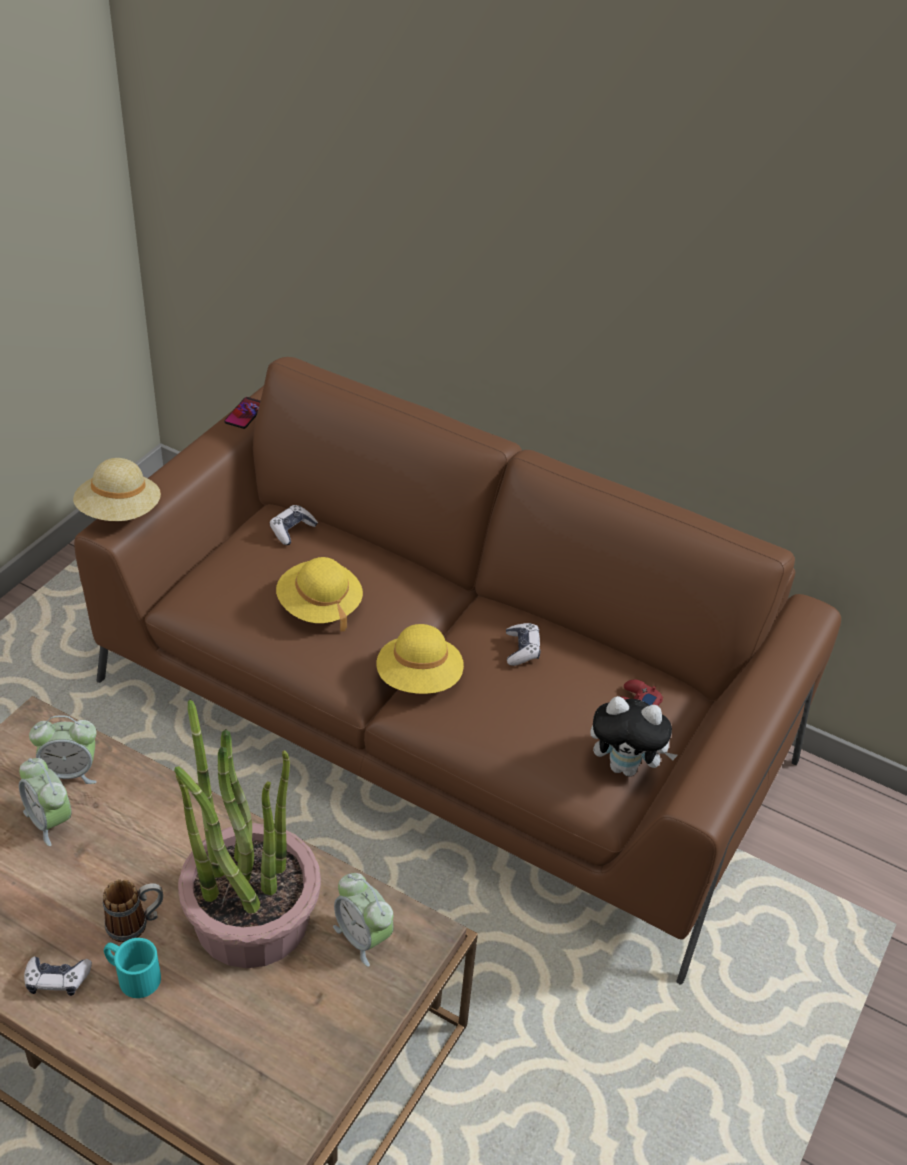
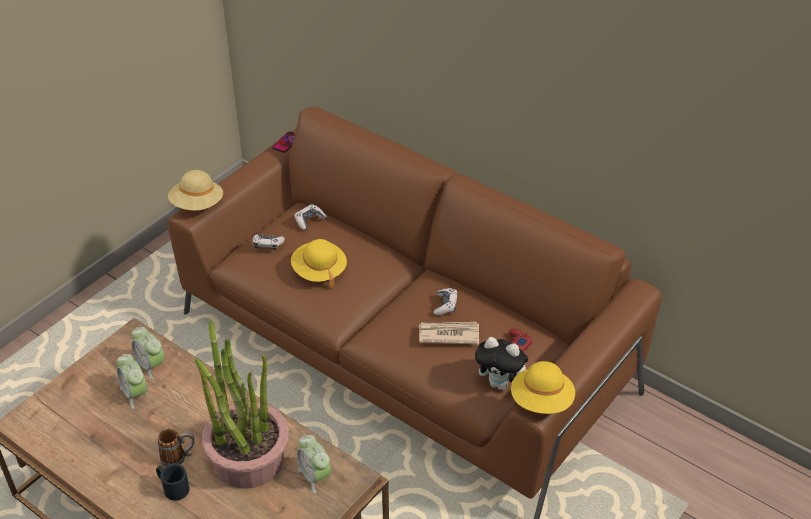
camera: 10 degrees right, 0 degrees up
game controller [24,956,92,996] -> game controller moved to [252,234,285,250]
alarm clock [29,715,97,784] -> alarm clock turned 45 degrees clockwise [131,327,164,379]
turquoise mug [104,938,161,998] -> black mug [156,464,190,501]
yellow hat [377,624,464,694] -> yellow hat moved to [511,361,575,414]
none -> newspaper [419,322,479,345]

